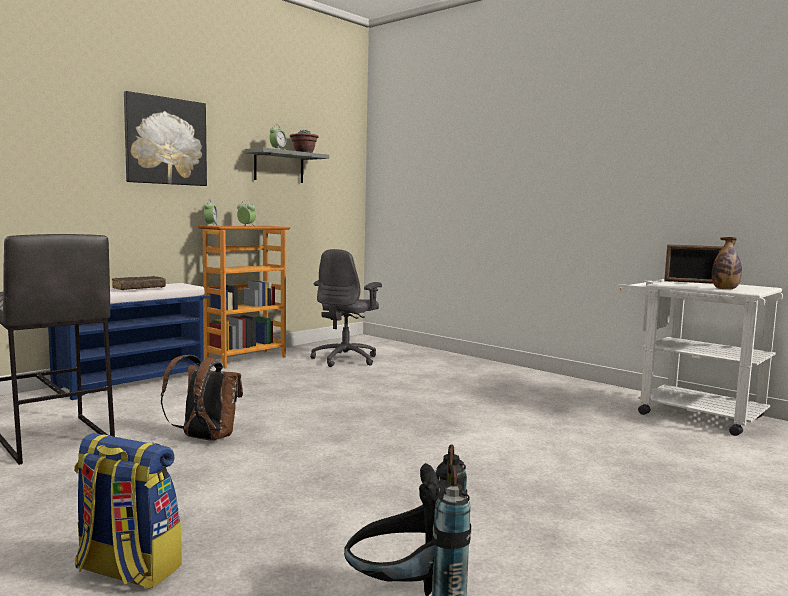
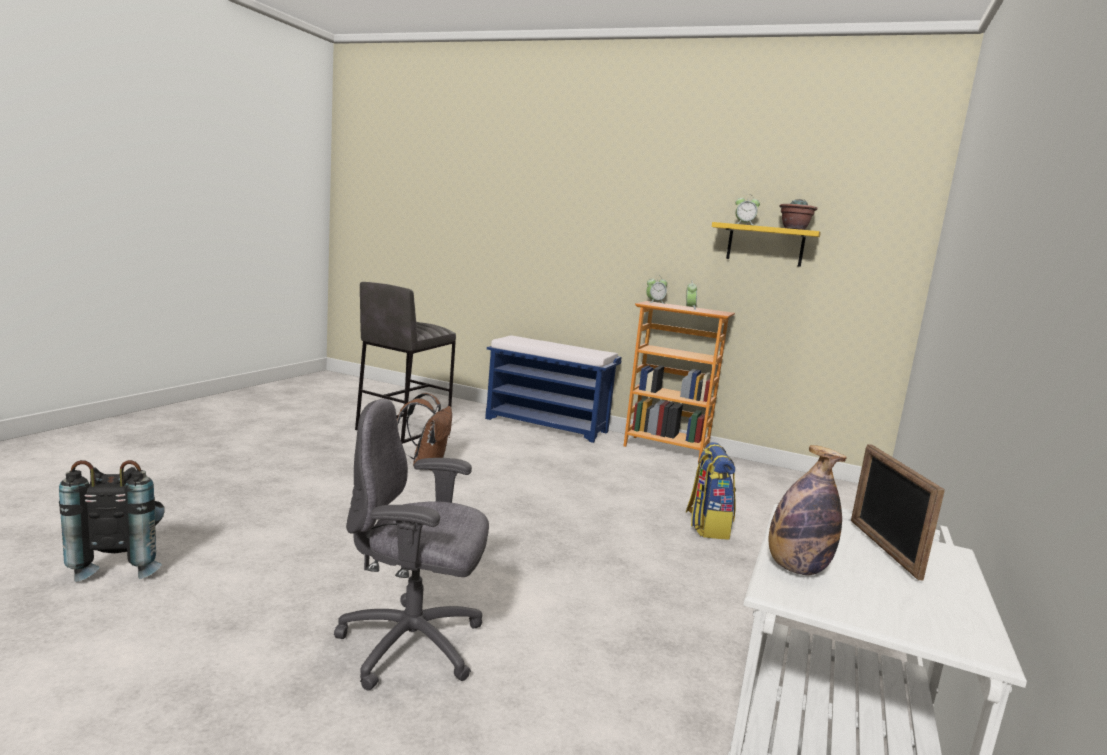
camera: 70 degrees right, 5 degrees up
backpack [74,433,182,589] -> backpack moved to [686,442,736,540]
brown book [112,276,166,290] -> none
picture [124,91,207,186] -> none
grey shelf [245,148,329,183] -> yellow shelf [712,222,821,267]
grey office chair [310,249,382,367] -> grey office chair moved to [334,398,489,691]

